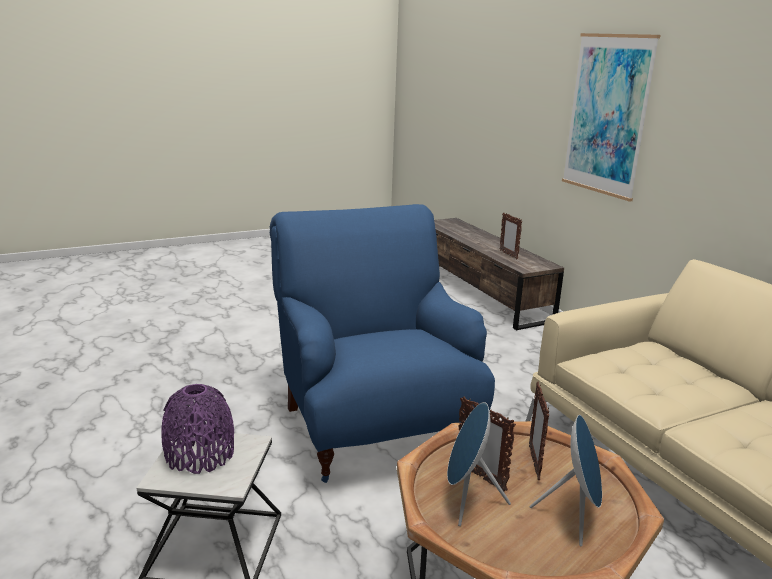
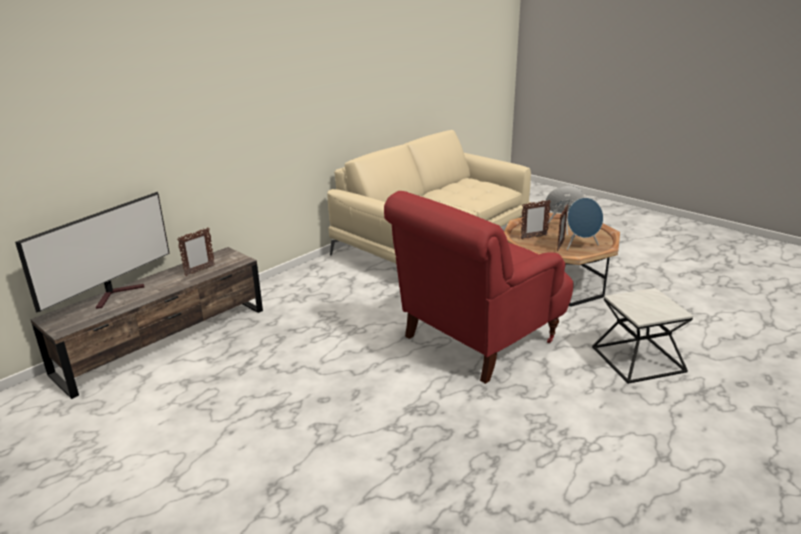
camera: 110 degrees left, 5 degrees up
purple vase [161,384,234,474] -> none
blue armchair [270,204,495,483] -> red armchair [384,191,573,384]
picture [562,33,660,202] -> none
none -> television [15,192,170,313]

